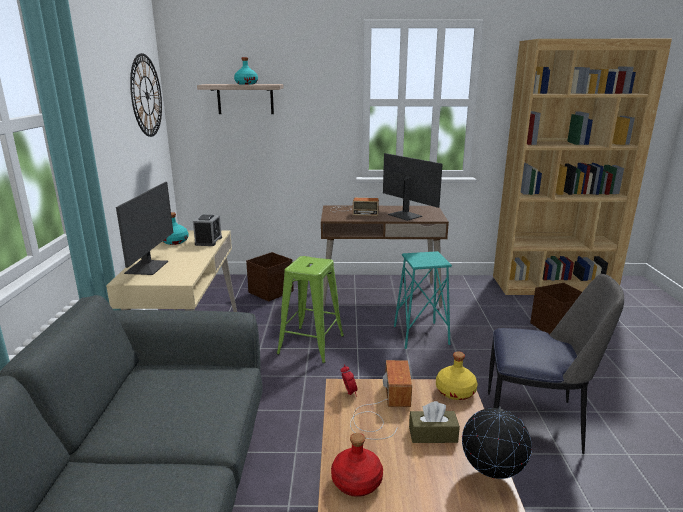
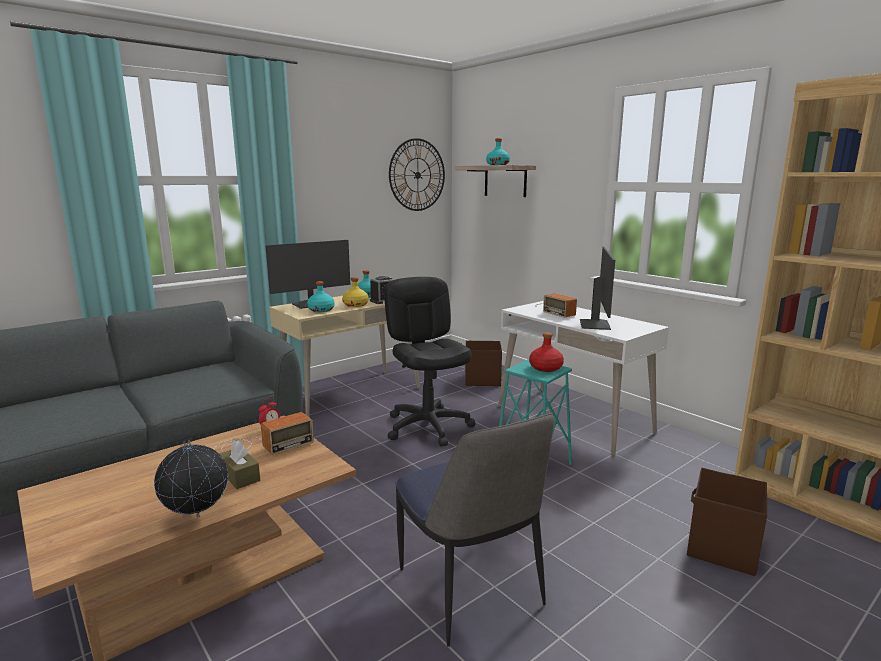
camera: 50 degrees right, 5 degrees down
green stool [276,256,344,364] -> black office chair [384,277,475,446]
brown desk [321,205,449,307] -> white desk [498,301,669,456]
red bottle [331,433,383,497] -> red bottle moved to [529,332,564,372]
yellow bottle [436,352,478,400] -> yellow bottle moved to [342,277,369,307]
none -> turquoise bottle [307,281,335,312]

